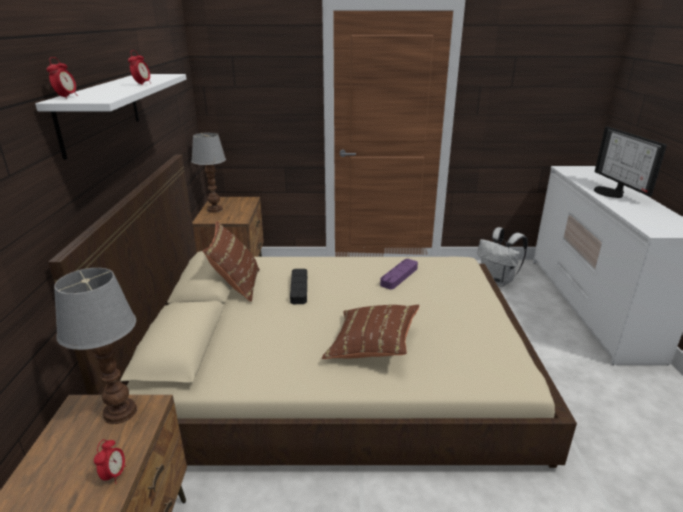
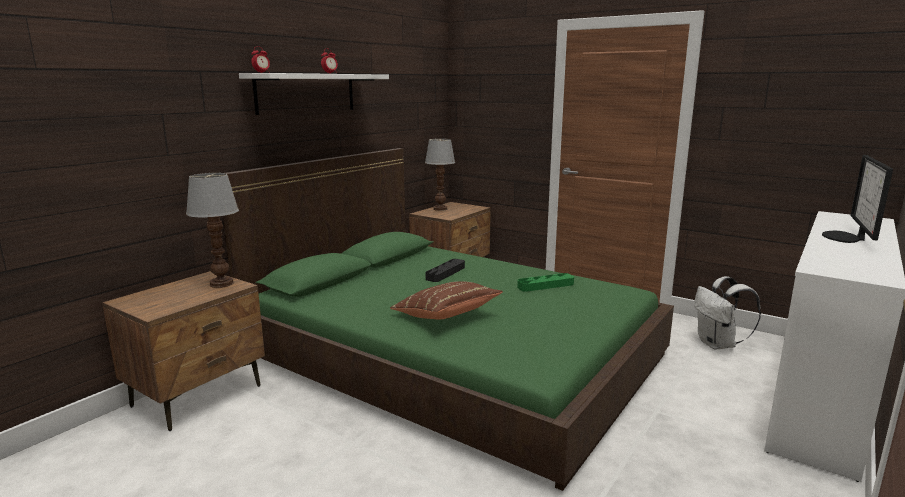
camera: 35 degrees right, 10 degrees down
beige bed [48,154,577,468] -> green bed [223,148,674,491]
alarm clock [94,439,126,484] -> none
brown pillow [203,221,259,302] -> none
purple tray [380,259,418,289] -> green tray [517,273,574,292]

